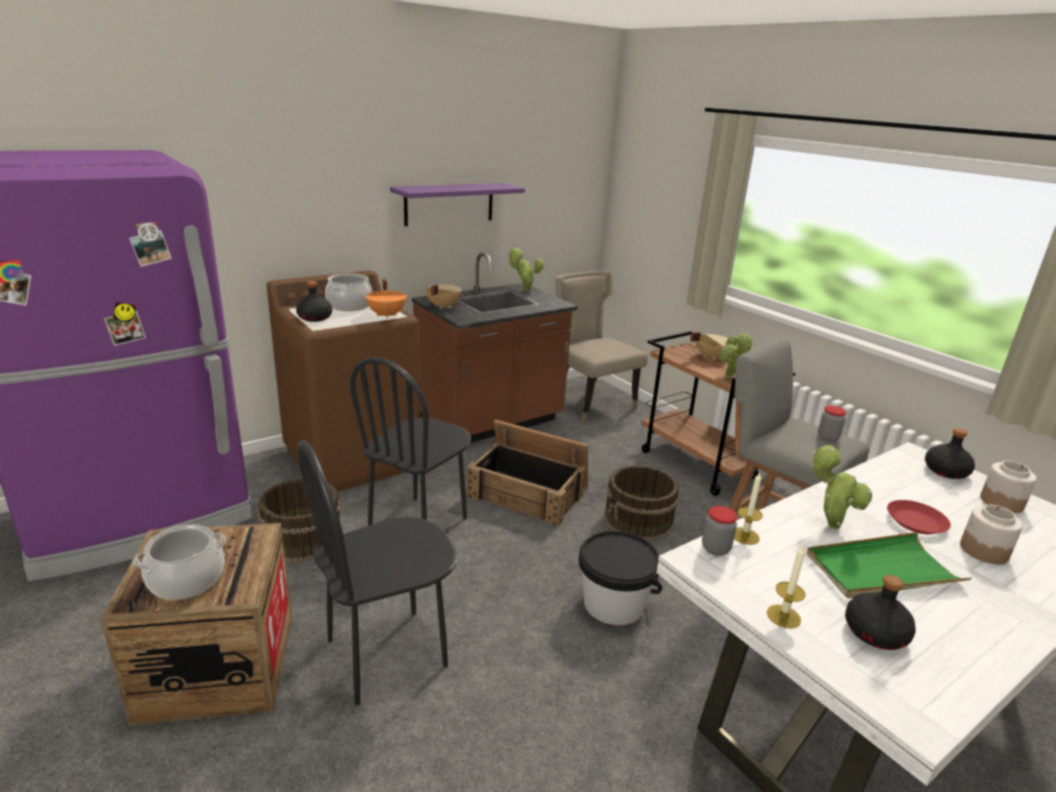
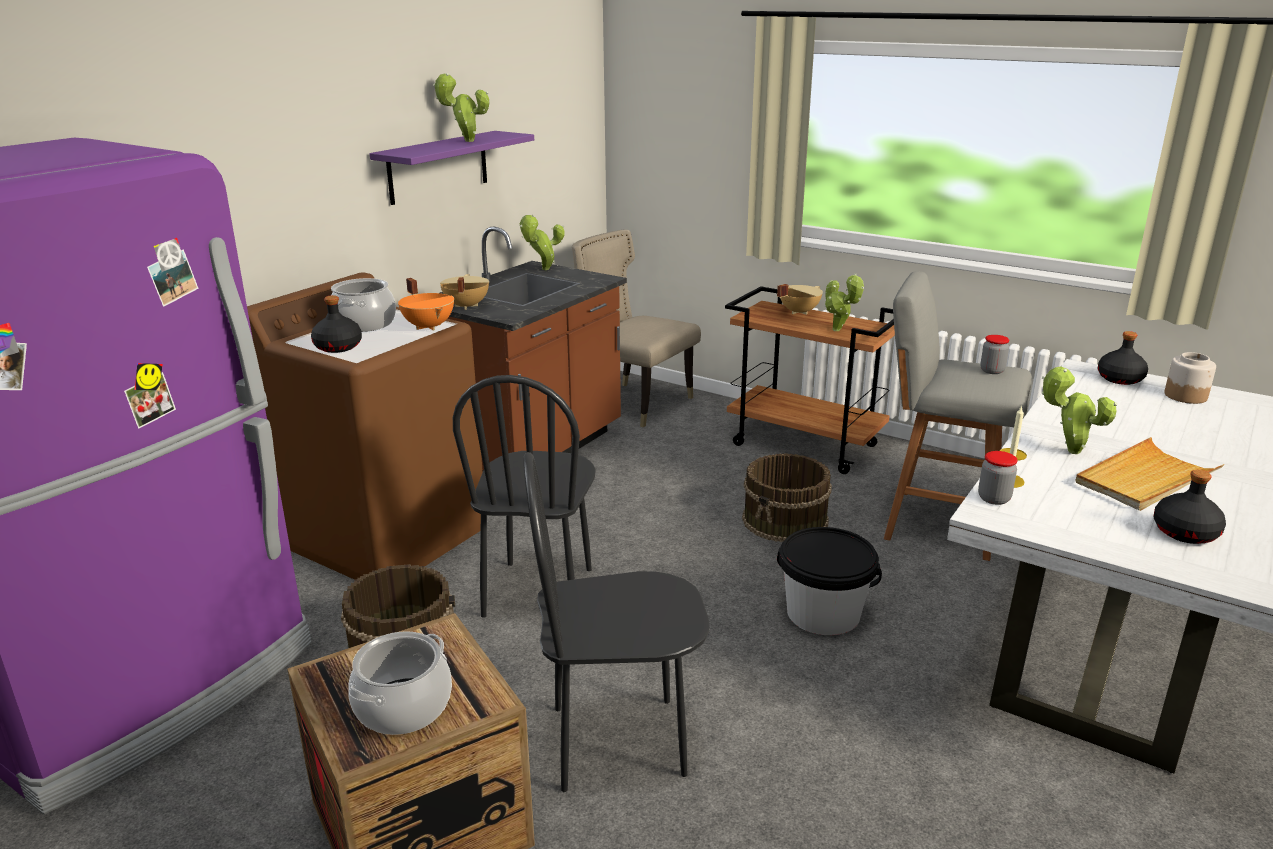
camera: 20 degrees left, 0 degrees up
black chair [297,440,458,706] -> black chair turned 45 degrees clockwise [523,452,710,792]
crate [466,419,588,527] -> none
candle [767,546,806,629] -> none
green tray [807,532,972,599] -> beige tray [1075,437,1225,511]
red plate [887,500,951,534] -> none
jar [960,505,1023,564] -> none
none -> potted plant [433,73,489,142]

